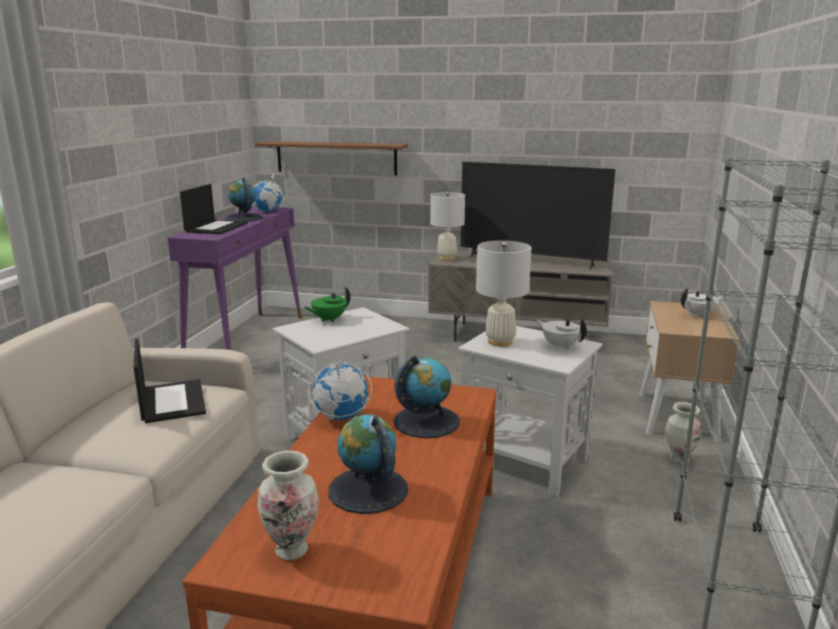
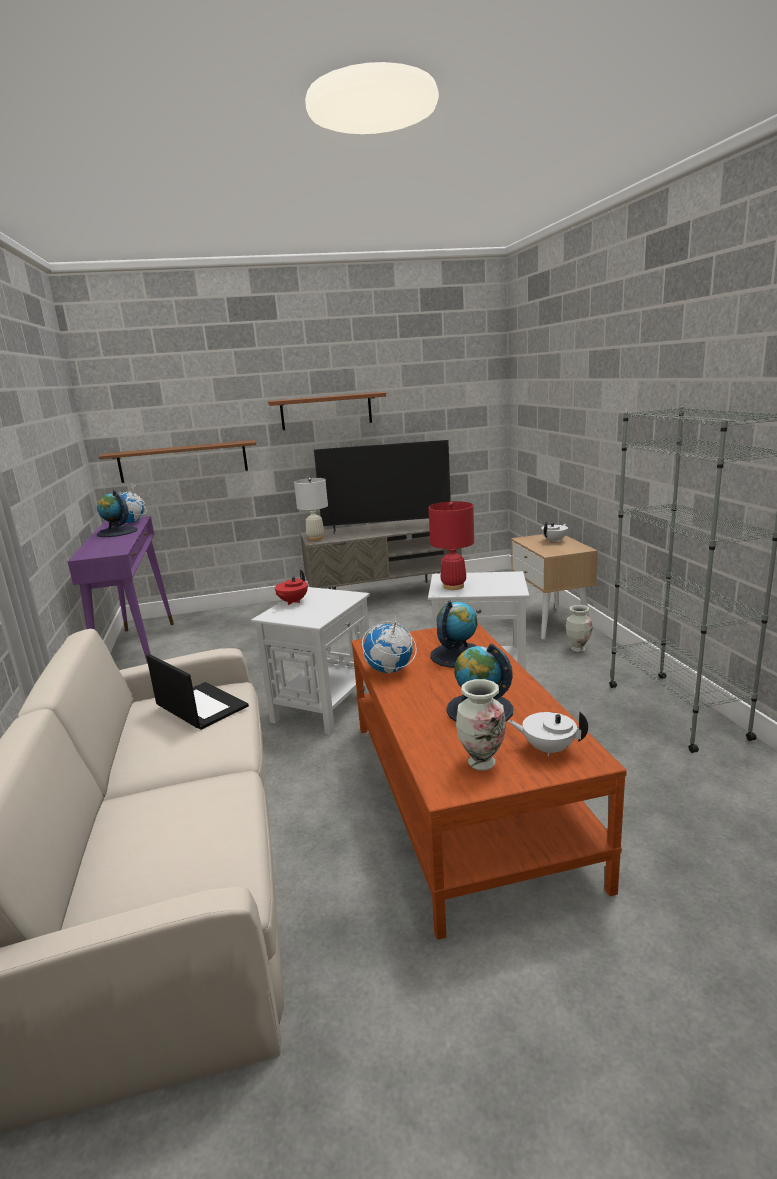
camera: 25 degrees left, 0 degrees up
laptop [180,184,248,234] -> none
green teapot [304,287,351,322] -> red teapot [275,569,308,605]
white table lamp [476,240,531,347] -> red table lamp [428,501,474,590]
white teapot [537,319,587,349] -> white teapot moved to [508,711,588,756]
none -> brown shelf [268,392,386,430]

